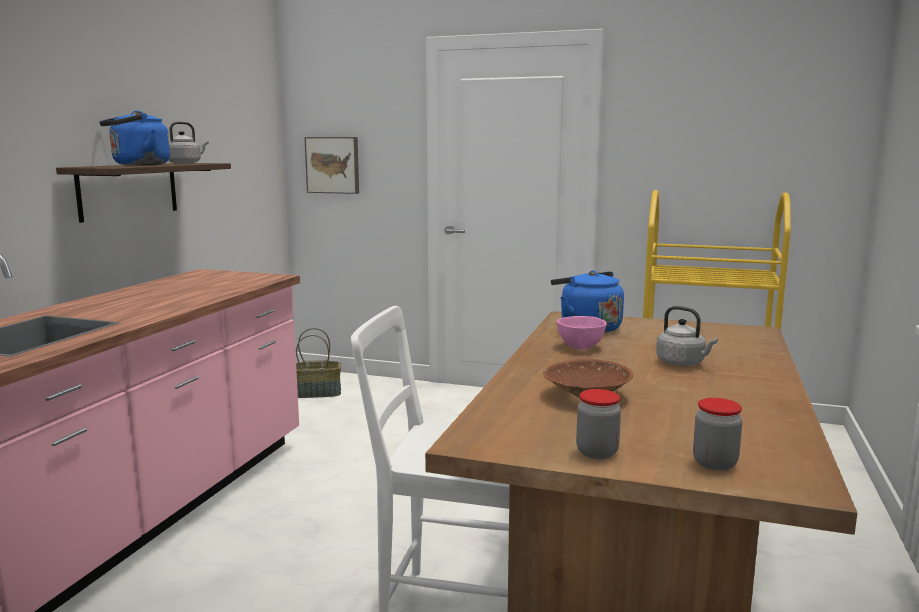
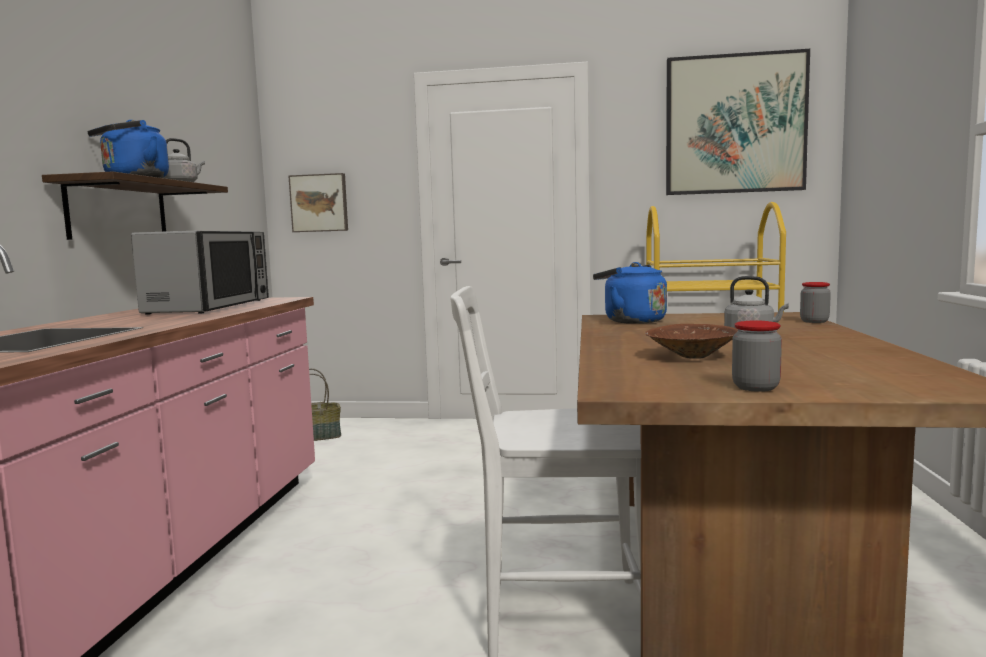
camera: 10 degrees left, 5 degrees down
pink bowl [557,316,607,349] -> none
jar [693,398,742,471] -> jar moved to [800,282,831,323]
none -> microwave [131,231,269,315]
none -> picture [666,49,810,195]

